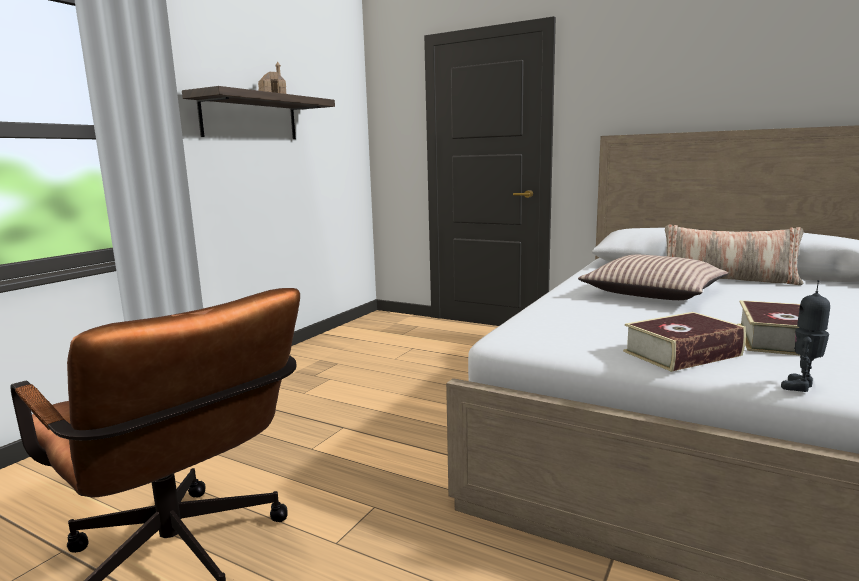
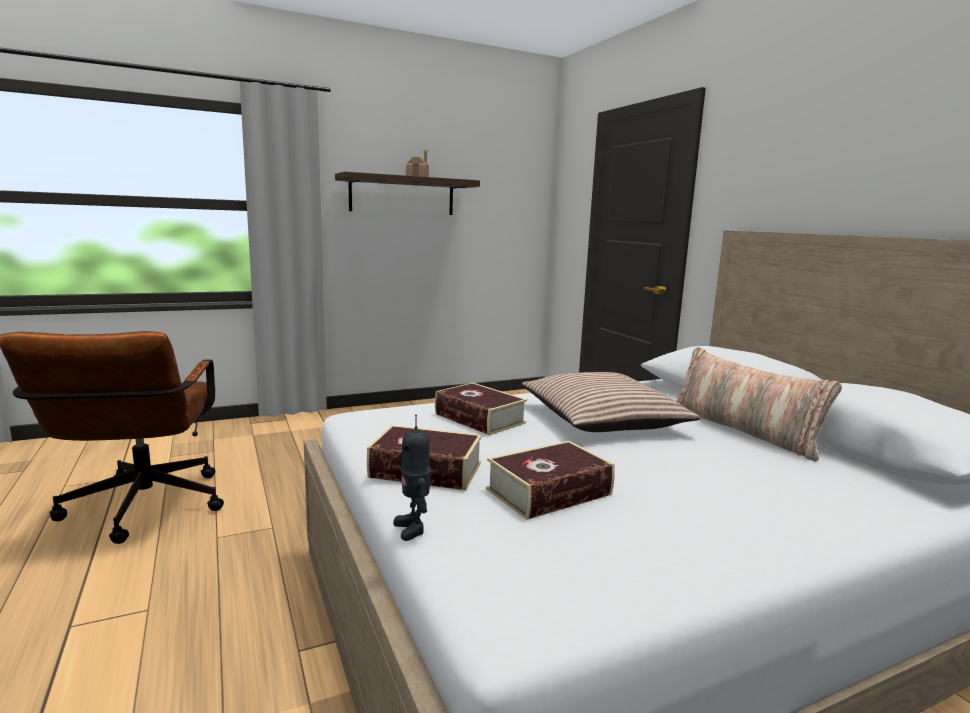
camera: 35 degrees right, 0 degrees up
toy robot [781,280,830,392] -> toy robot turned 105 degrees counterclockwise [393,415,431,541]
none -> book [435,383,527,435]

